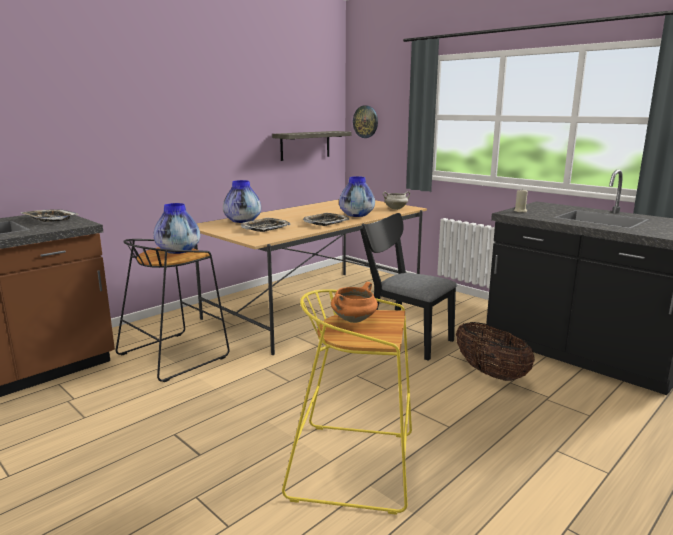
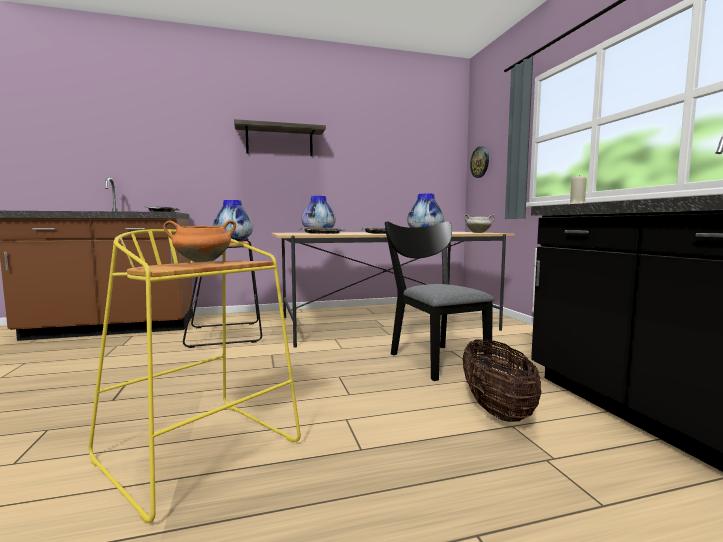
camera: 30 degrees right, 10 degrees down
shelf [272,131,352,161] -> shelf moved to [234,119,326,156]

